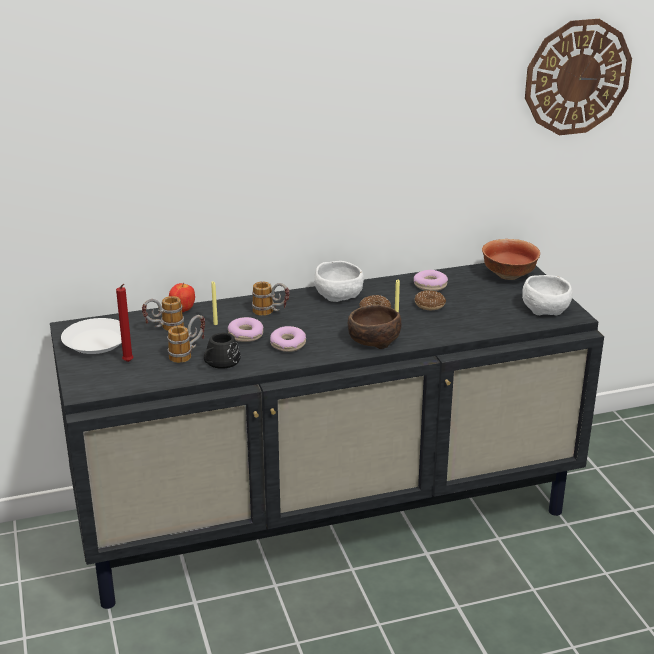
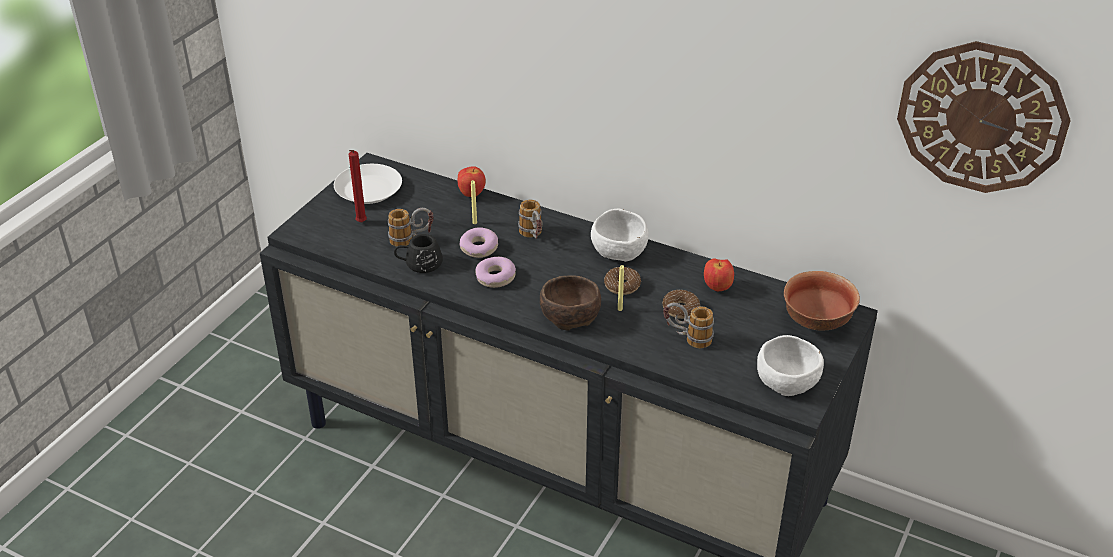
camera: 45 degrees right, 10 degrees up
mug [142,296,184,331] -> mug moved to [663,303,714,348]
donut [414,270,448,291] -> apple [704,258,734,291]

